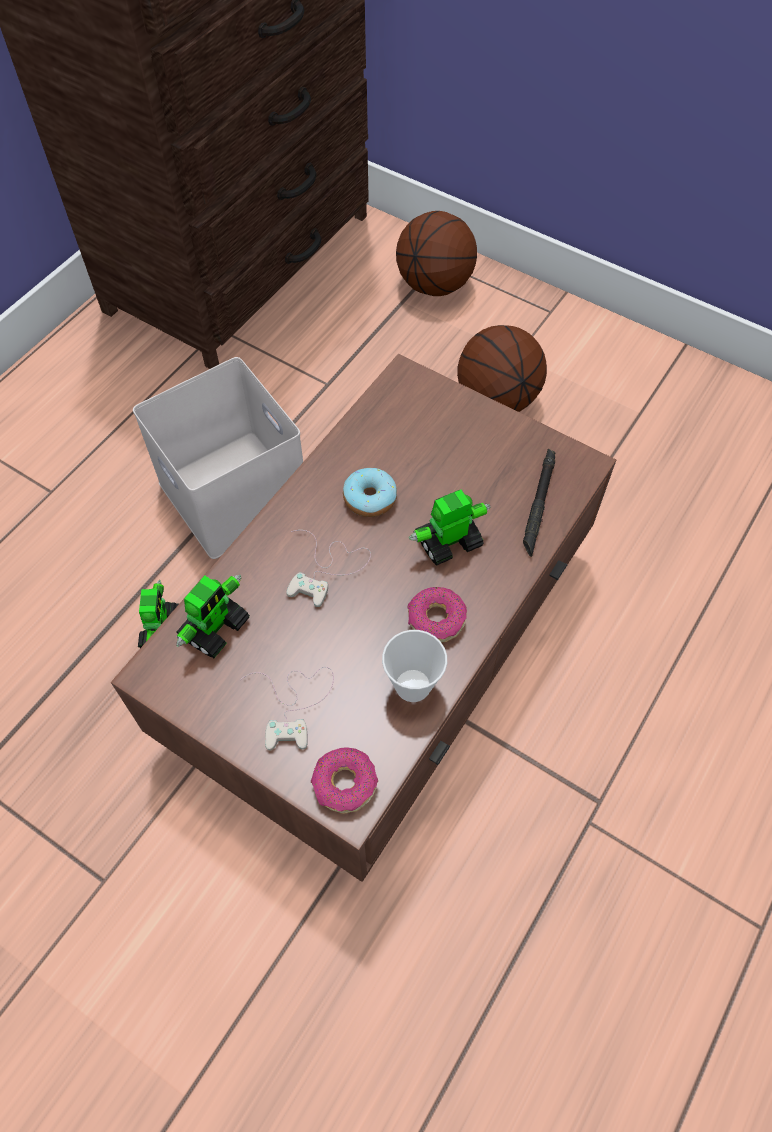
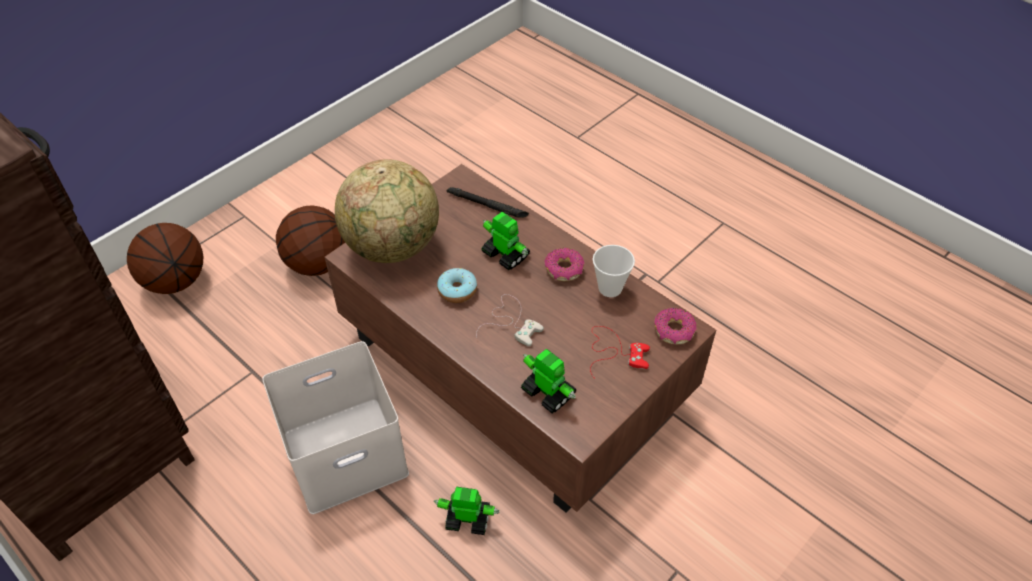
camera: 80 degrees left, 10 degrees down
white game controller [240,667,334,750] -> red game controller [590,326,650,376]
toy robot [409,489,490,566] -> toy robot turned 150 degrees clockwise [481,212,530,270]
none -> globe [335,159,439,263]

